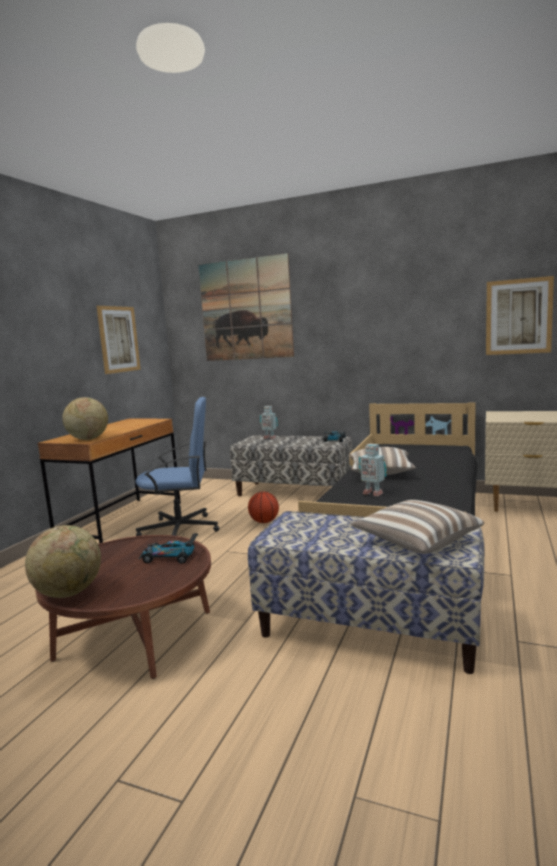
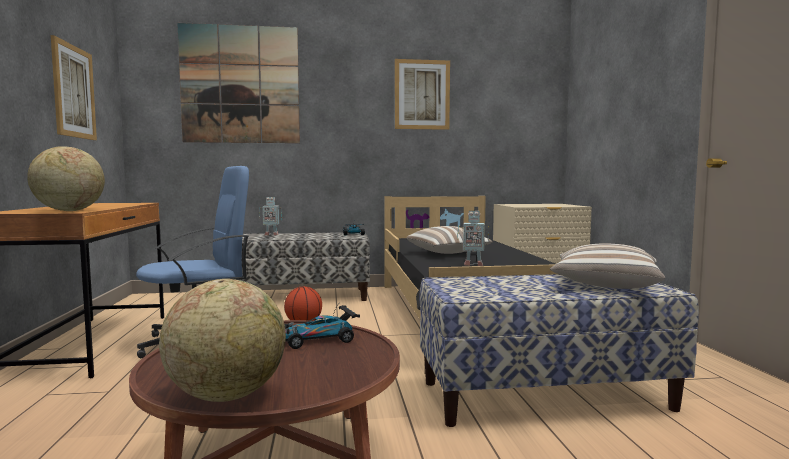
camera: 30 degrees left, 5 degrees down
picture [486,276,554,355] -> picture moved to [395,59,450,130]

